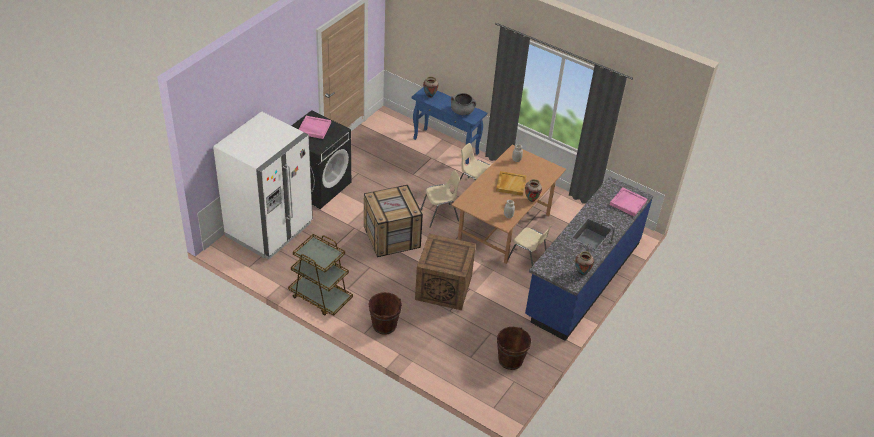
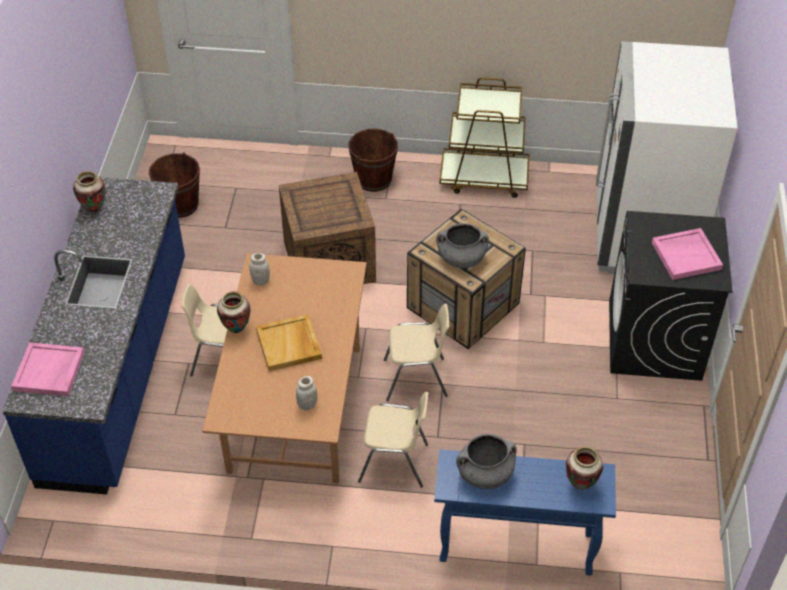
camera: 155 degrees right, 5 degrees up
beige chair [420,170,460,228] -> beige chair turned 135 degrees counterclockwise [384,304,449,401]
none -> grey cooking pot [436,223,489,268]

